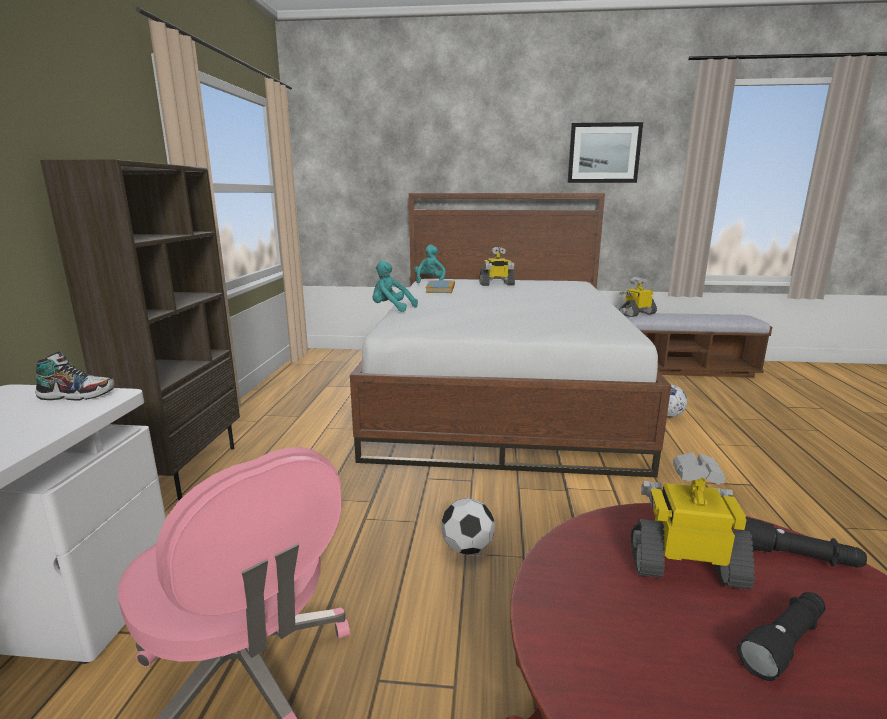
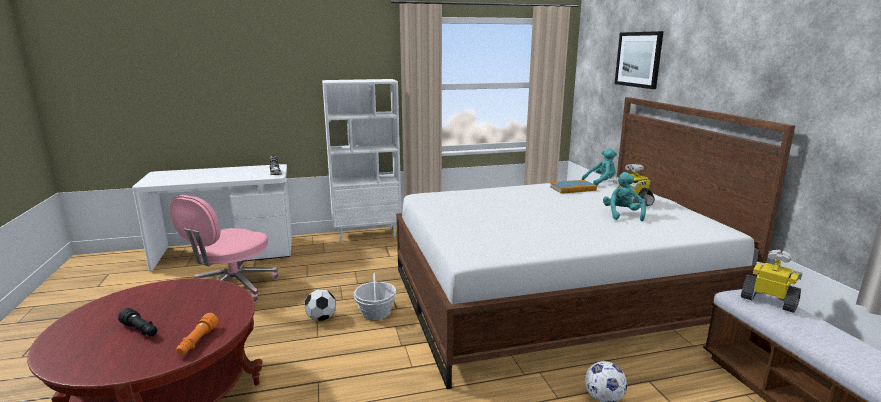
camera: 70 degrees right, 0 degrees up
brown bookcase [40,159,240,500] -> white bookcase [322,79,401,243]
turquoise plush toy [372,261,418,312] -> turquoise plush toy moved to [603,172,646,221]
picture [568,122,643,183] -> picture moved to [615,31,664,89]
toy robot [631,452,755,590] -> none
black flashlight [741,517,867,568] -> orange flashlight [176,313,219,355]
none -> basket [354,273,396,320]

